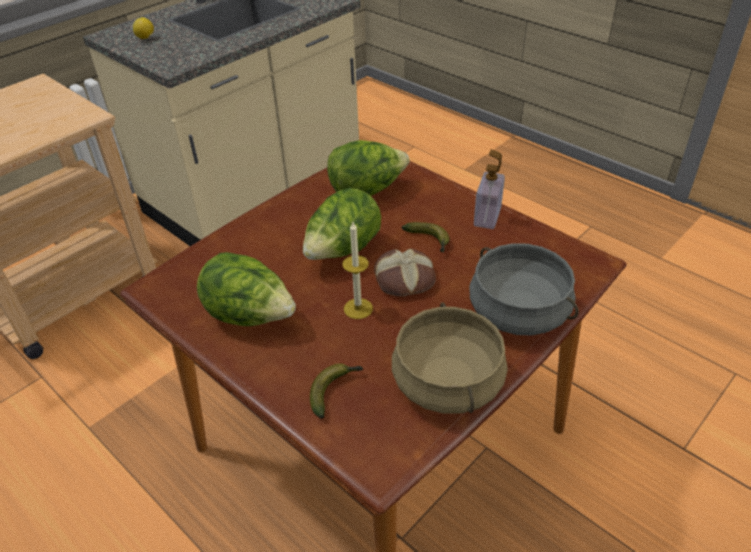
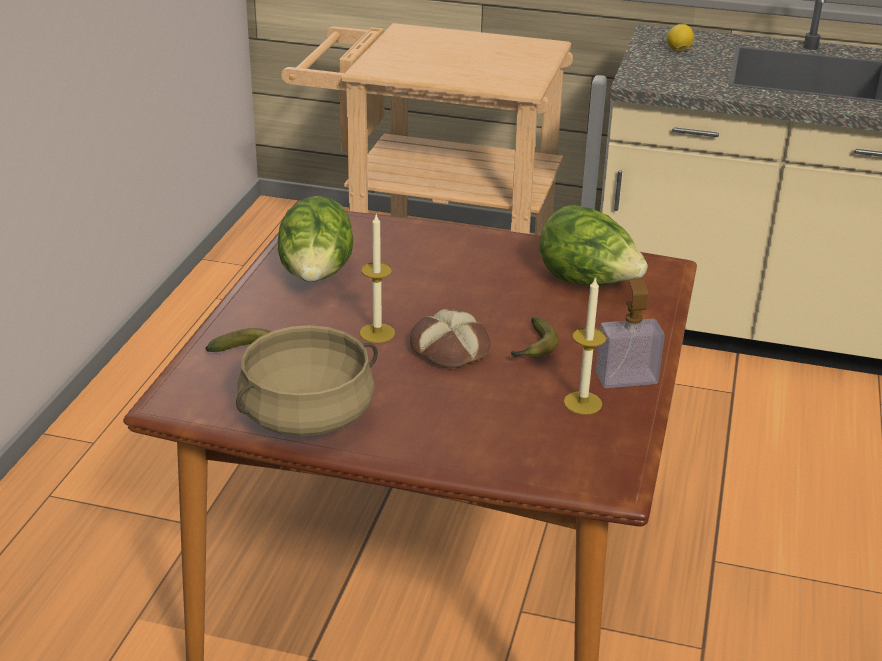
camera: 60 degrees right, 10 degrees down
lettuce [303,188,381,260] -> none
grey cooking pot [469,243,579,336] -> none
none -> candle [564,277,607,414]

